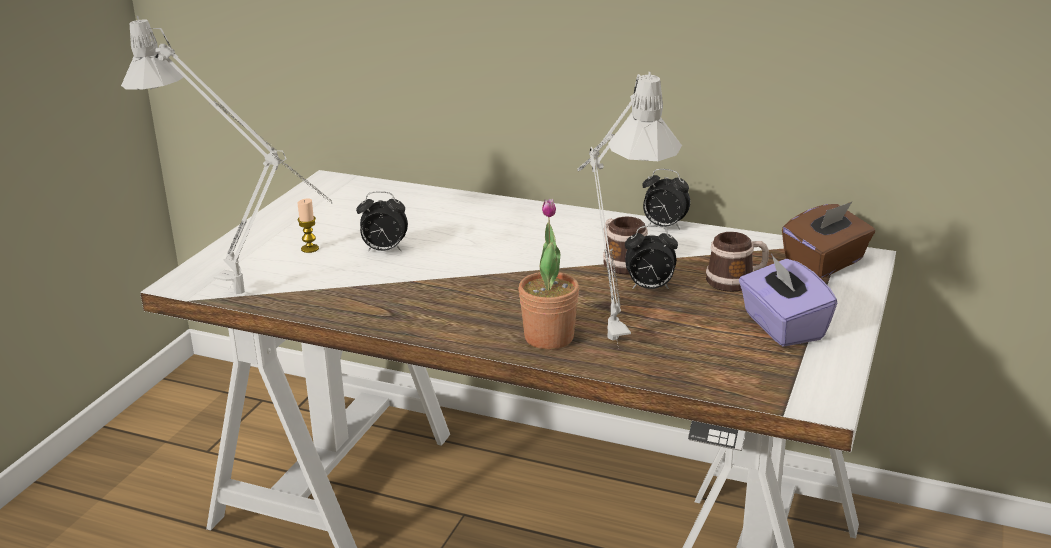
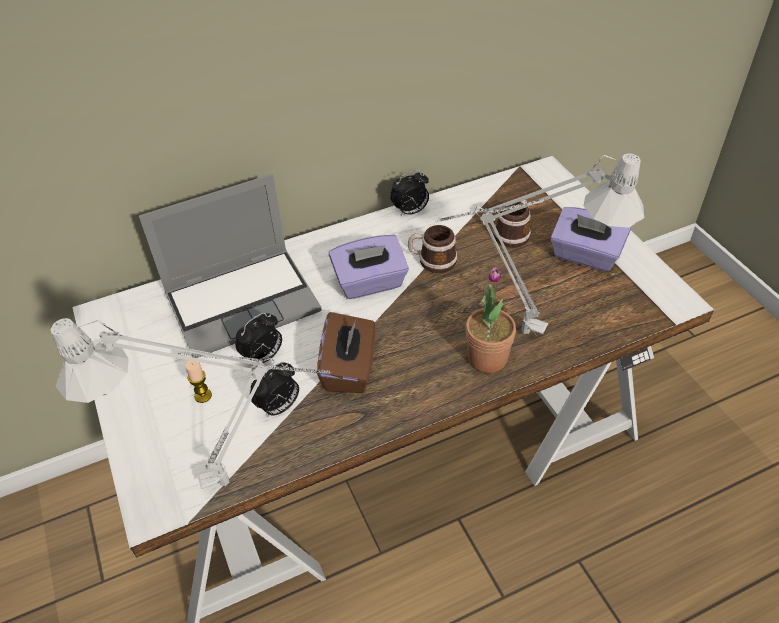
camera: 45 degrees left, 20 degrees up
alarm clock [625,226,678,289] -> alarm clock moved to [250,362,299,418]
brown tissue box [782,201,875,278] -> brown tissue box moved to [317,312,375,393]
none -> laptop [139,174,322,358]
none -> purple tissue box [329,235,409,299]

